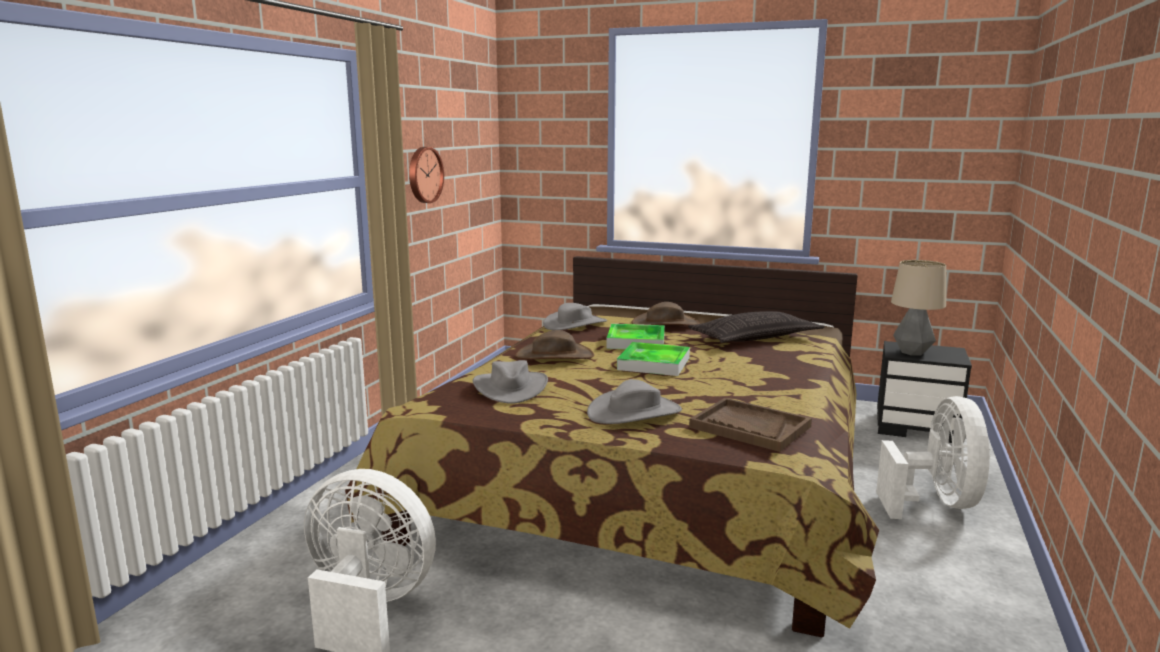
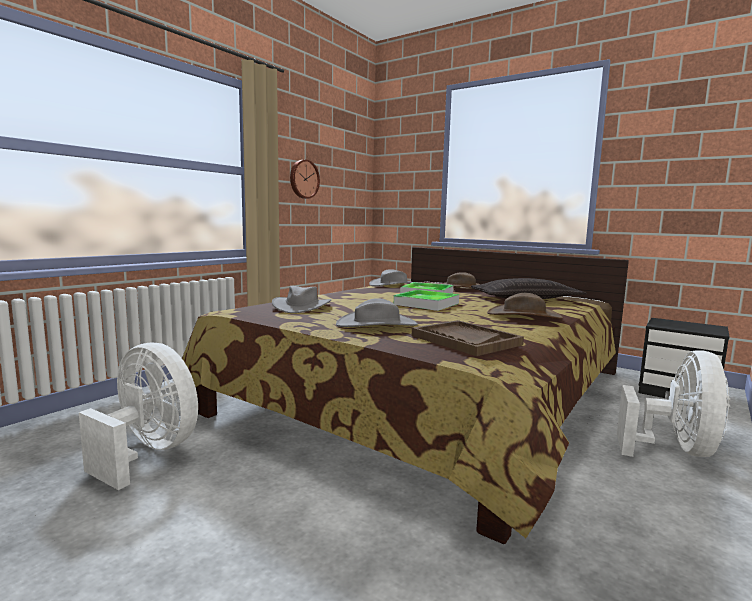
camera: 15 degrees right, 5 degrees down
brown hat [515,330,594,360] -> brown hat moved to [487,293,563,319]
table lamp [891,260,946,356] -> none

